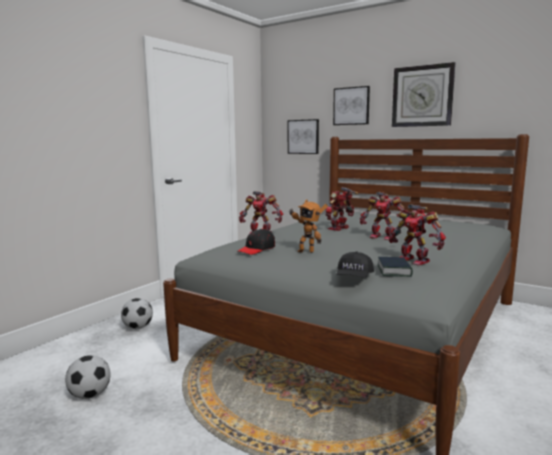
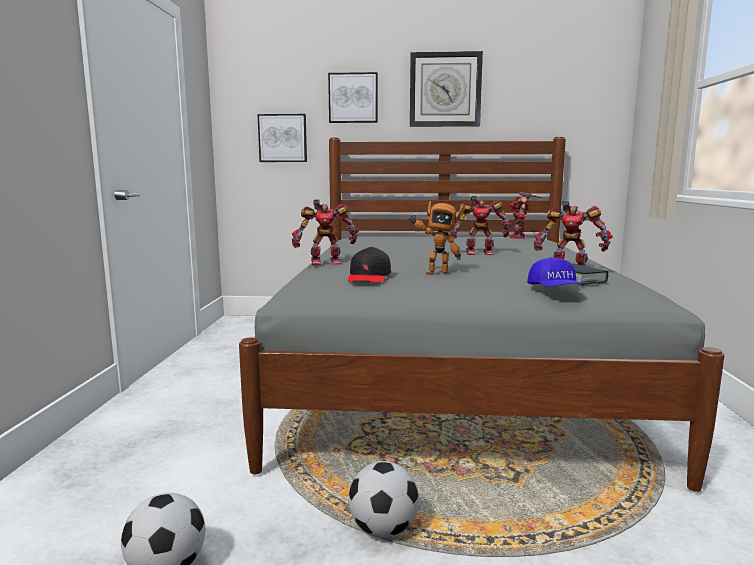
camera: 30 degrees left, 0 degrees up
football [121,298,153,329] -> football moved to [348,461,419,537]
toy robot [325,187,359,231] -> toy robot moved to [509,192,543,239]
black cap [337,251,374,278] -> blue cap [527,257,584,287]

